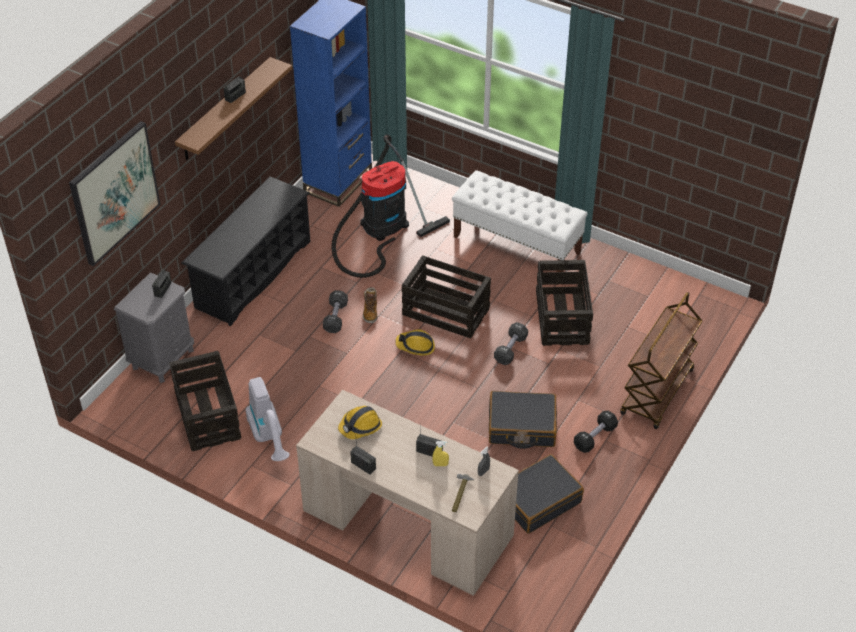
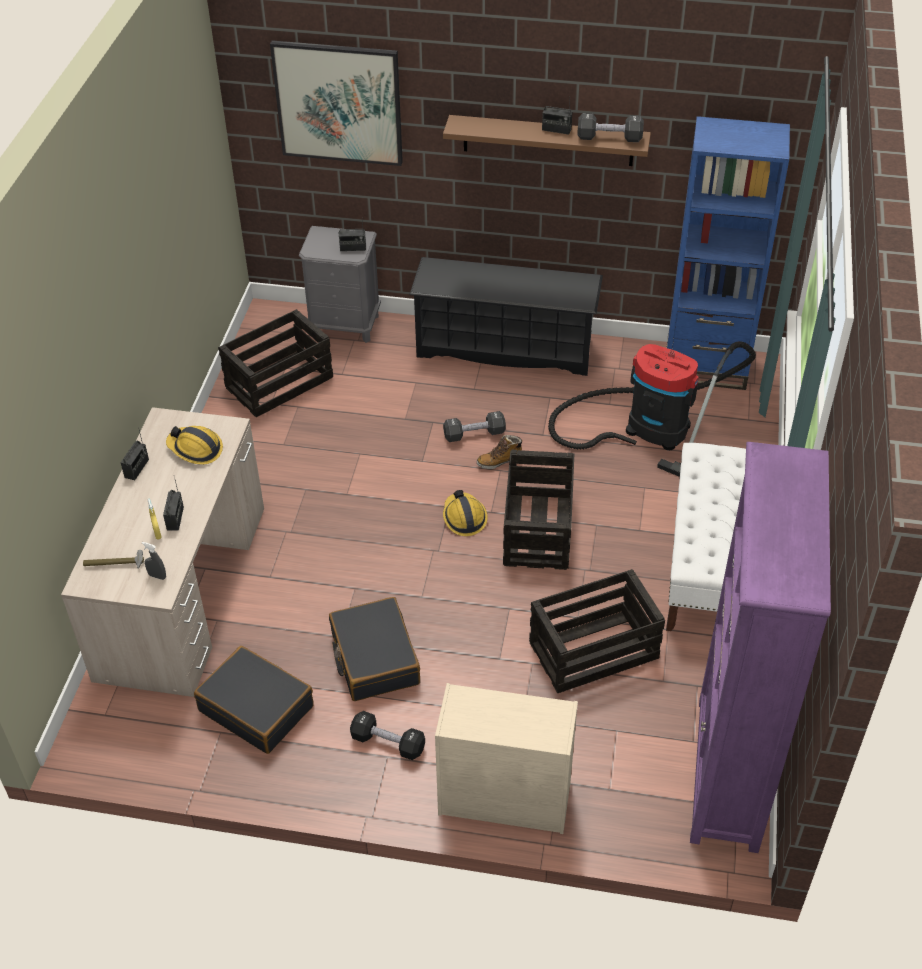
camera: 70 degrees right, 0 degrees up
vacuum cleaner [246,377,290,461] -> none
black dumbbell [494,322,528,365] -> black dumbbell moved to [577,113,644,142]
brown cart [620,292,703,429] -> beige dresser [435,683,578,834]
none -> purple bookcase [690,442,831,853]

